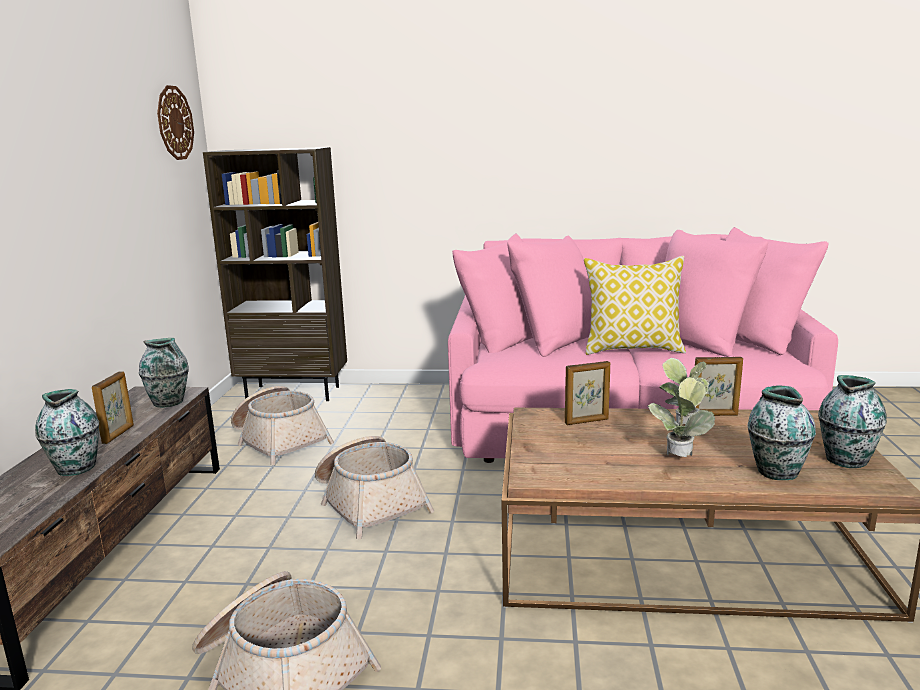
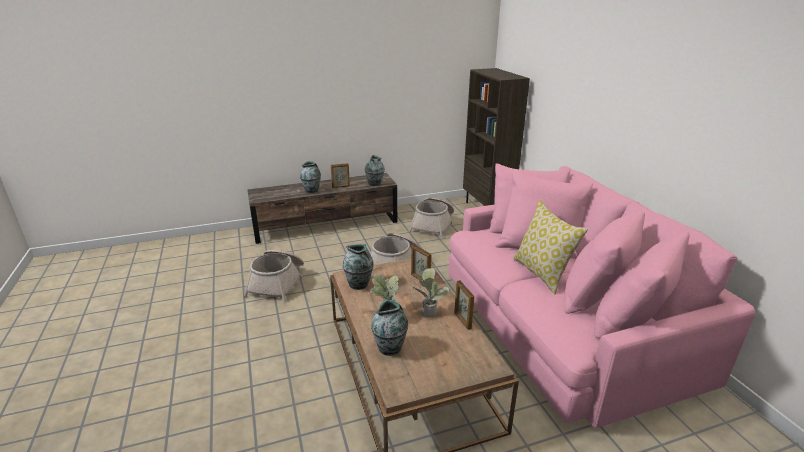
camera: 65 degrees right, 10 degrees up
wall clock [157,85,194,160] -> none
vase [818,375,887,468] -> vase moved to [343,244,374,290]

